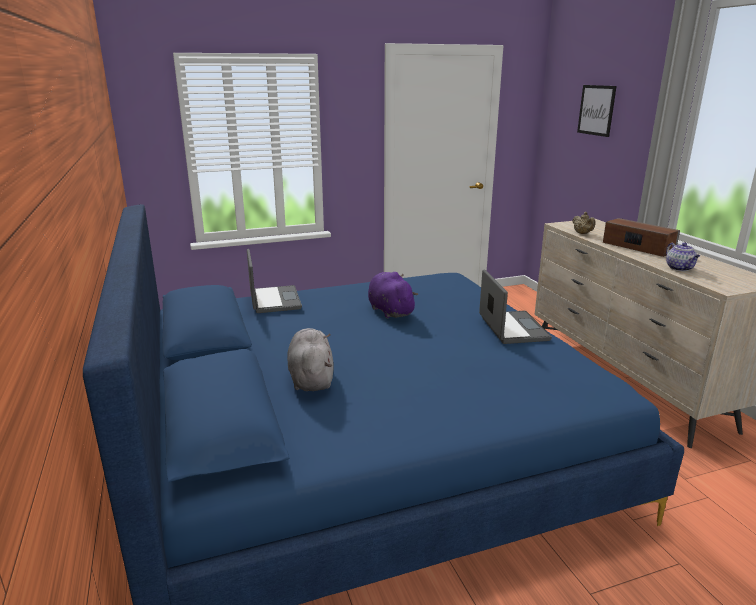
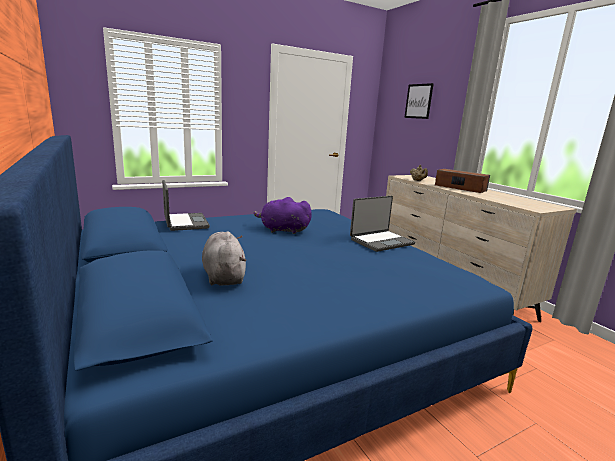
camera: 10 degrees left, 5 degrees down
purple plush toy [368,272,418,318] -> purple plush toy turned 45 degrees counterclockwise [254,197,312,234]
laptop [479,270,552,344] -> laptop turned 75 degrees clockwise [350,196,415,252]
teapot [666,242,700,271] -> none

